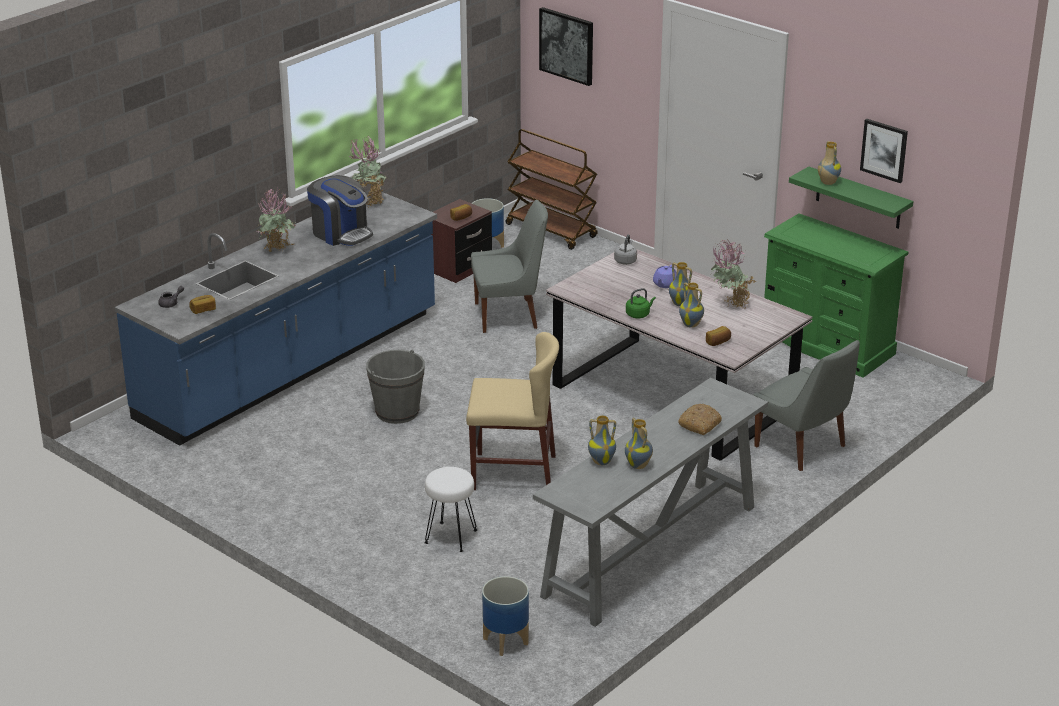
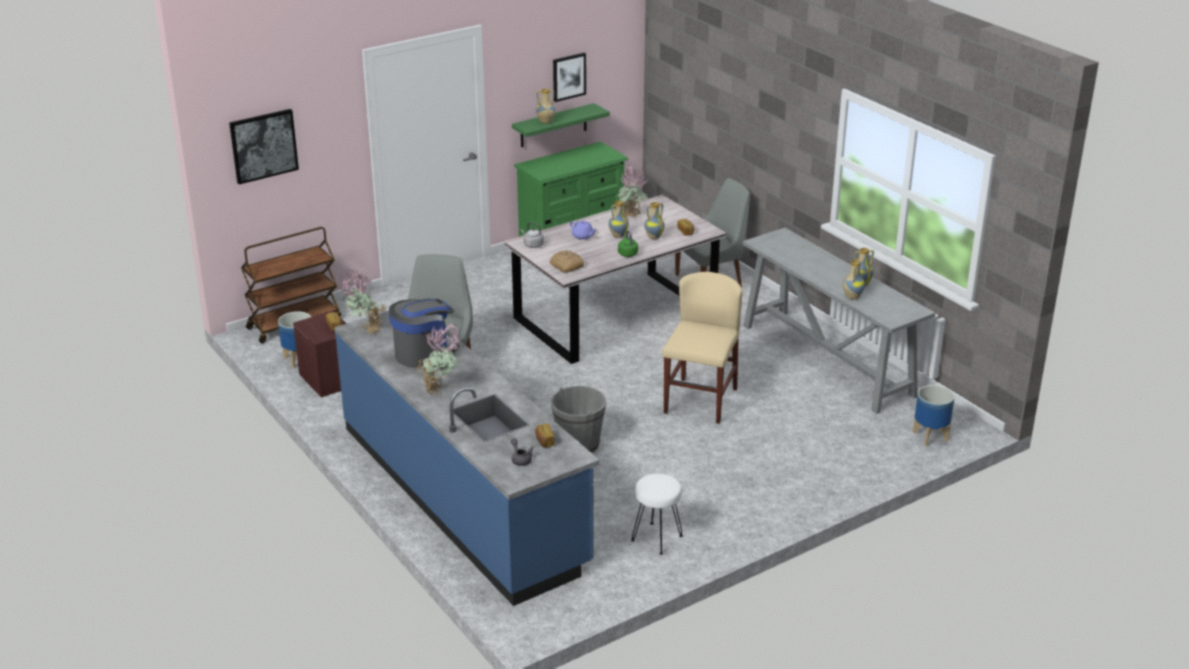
camera: 75 degrees left, 0 degrees up
white stool [424,467,477,552] -> white stool moved to [631,474,683,555]
bread [678,404,722,435] -> bread moved to [549,250,584,273]

